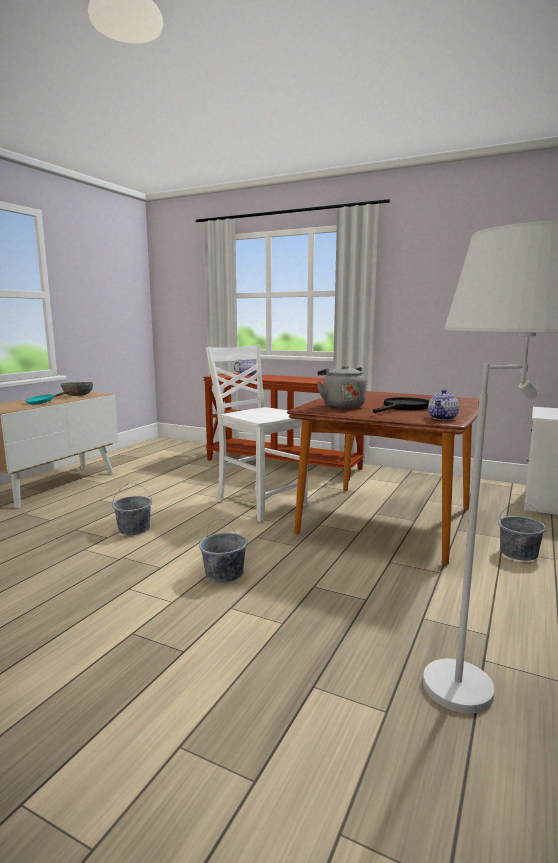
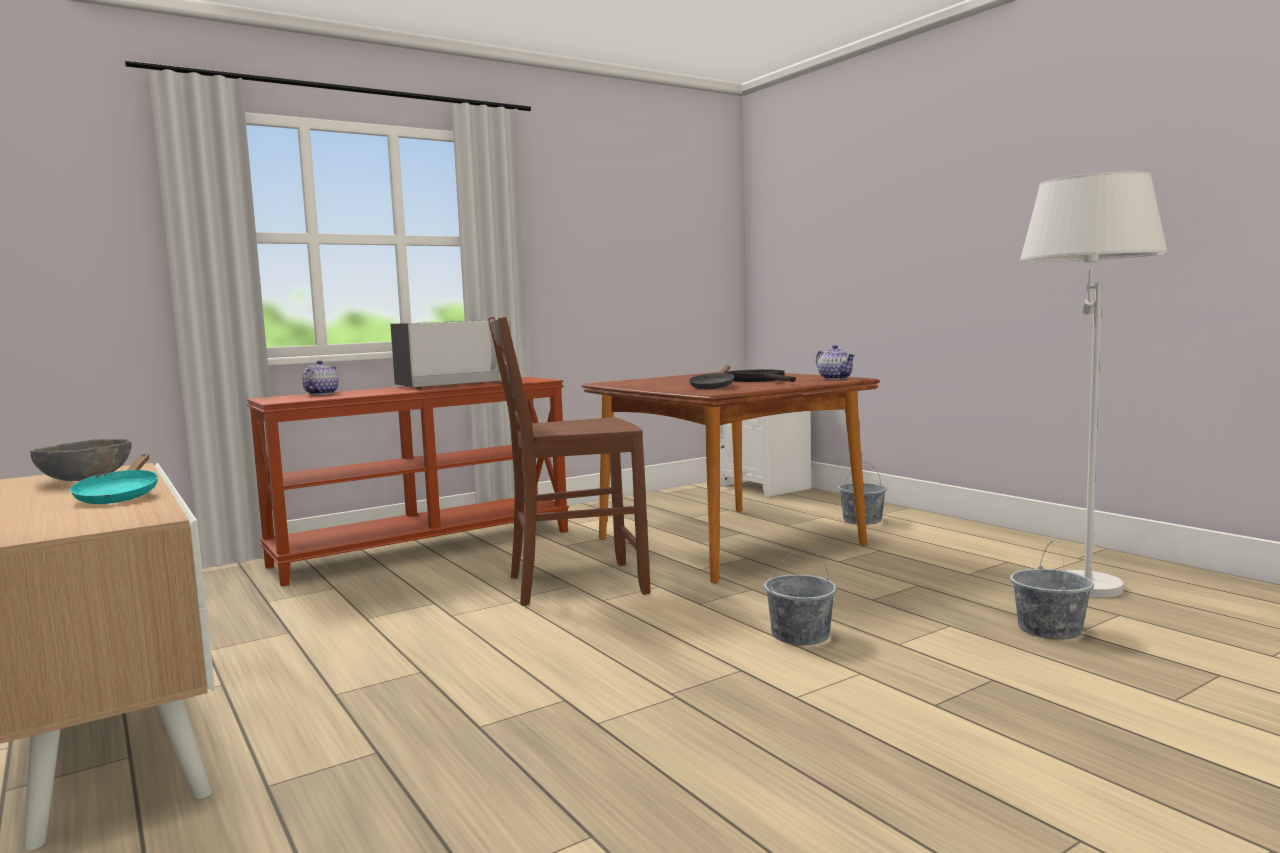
camera: 60 degrees left, 5 degrees down
grey bucket [112,483,152,535] -> grey bucket moved to [1010,541,1094,639]
white chair [206,344,308,522] -> brown chair [488,317,650,606]
grey kettle [317,365,366,409] -> black frying pan [689,366,734,389]
none -> microwave [390,320,511,389]

